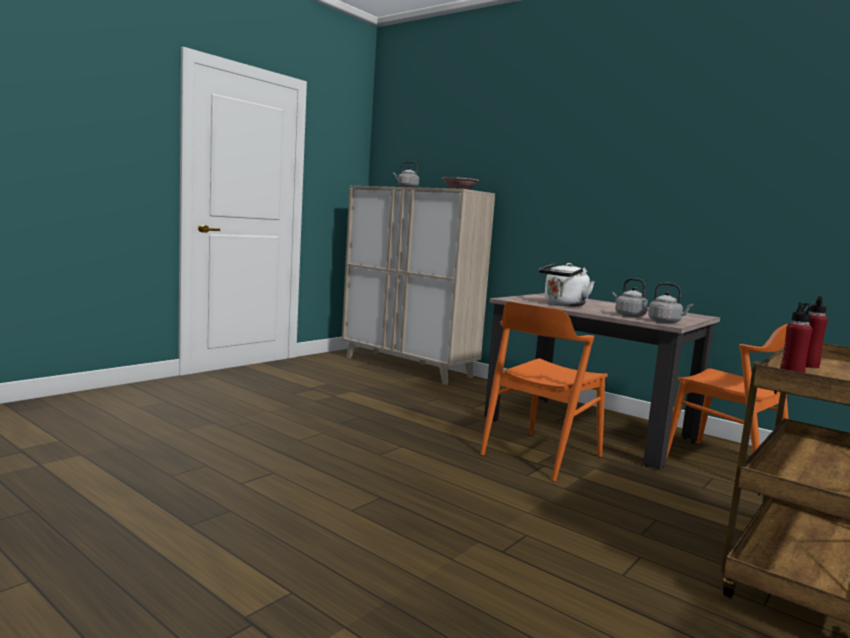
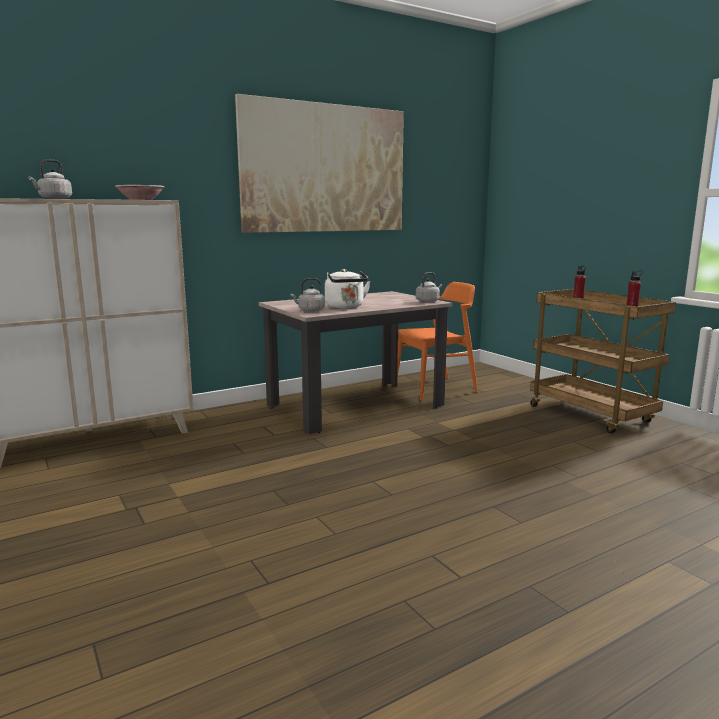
camera: 70 degrees left, 5 degrees up
orange chair [480,302,608,481] -> none
grey kettle [612,278,648,317] -> grey kettle moved to [291,278,325,312]
none -> picture [235,94,404,233]

